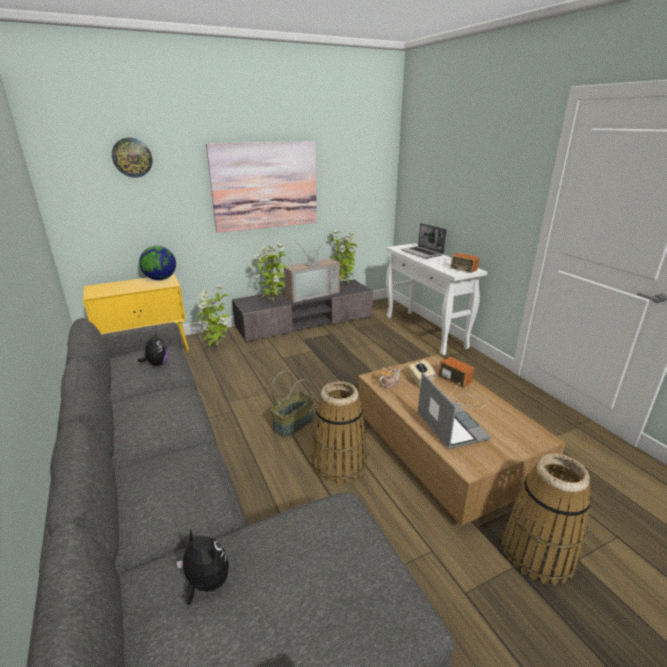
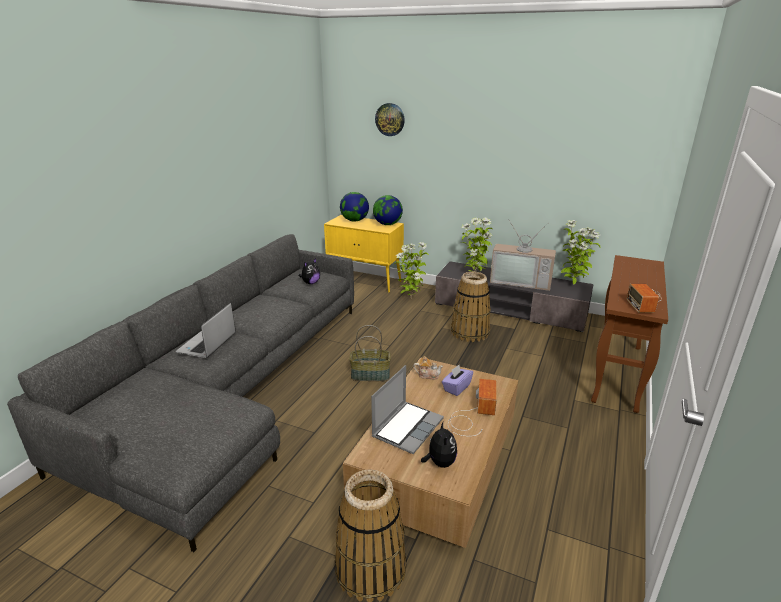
camera: 50 degrees right, 0 degrees up
plush toy [176,528,229,605] -> plush toy moved to [421,422,457,468]
picture [206,141,317,233] -> none
basket [311,381,367,484] -> basket moved to [451,272,491,342]
white console table [386,243,487,355] -> brown console table [591,255,668,413]
laptop [401,223,446,259] -> laptop moved to [176,303,236,358]
beige tissue box [409,360,436,387] -> purple tissue box [442,365,473,396]
none -> globe [340,192,369,222]

